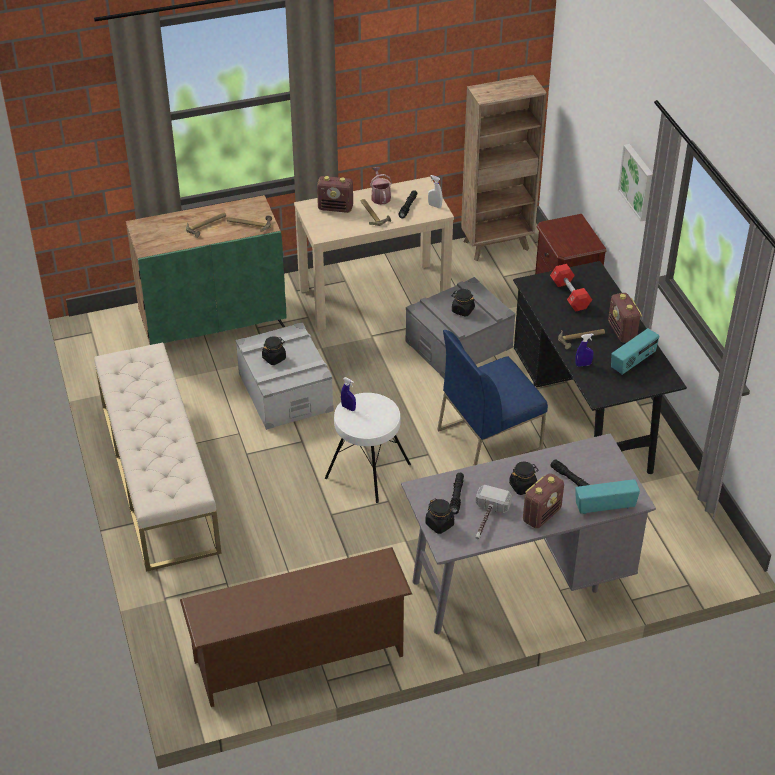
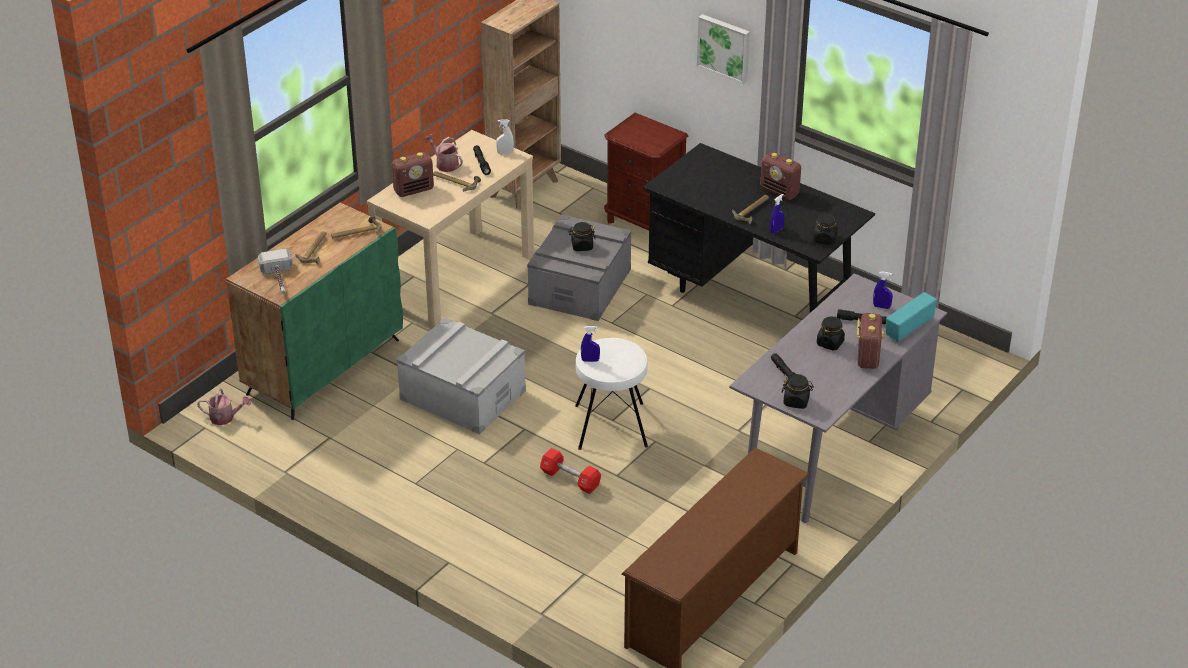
camera: 35 degrees left, 5 degrees down
beige bench [94,342,222,572] -> none
black jar [262,336,286,365] -> black jar moved to [814,214,838,245]
blue chair [437,330,548,466] -> none
hammer [475,485,512,539] -> hammer moved to [258,249,293,294]
red dumbbell [550,264,592,312] -> red dumbbell moved to [540,448,601,494]
radio [611,328,659,375] -> none
none -> watering can [197,389,251,425]
none -> blue spray bottle [873,271,893,309]

